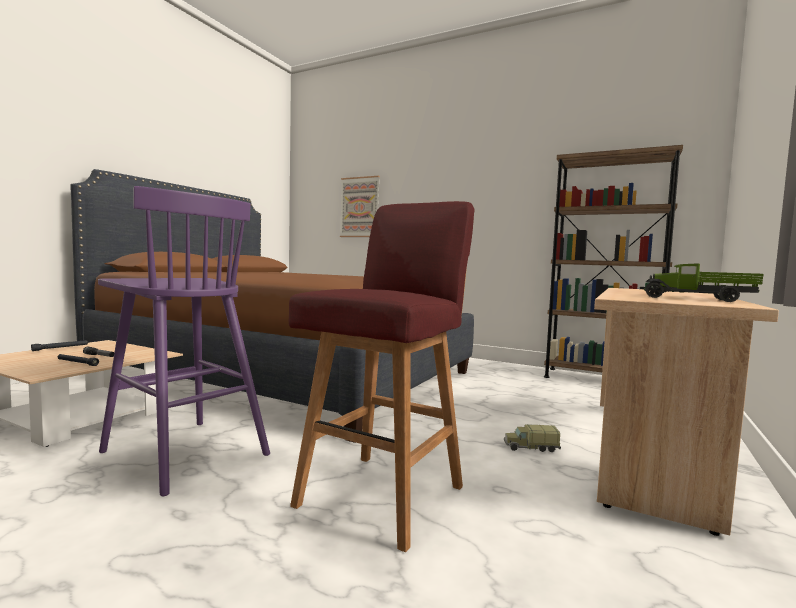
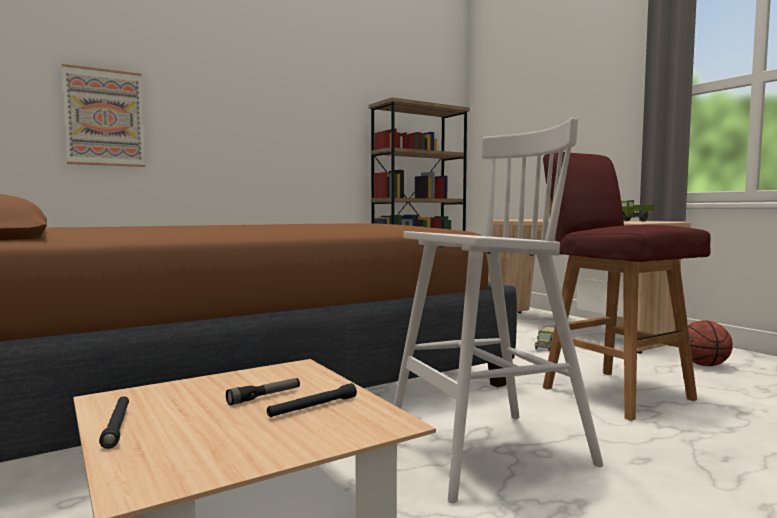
camera: 60 degrees left, 0 degrees up
purple stool [98,186,270,496] -> white stool [393,118,604,504]
none -> basketball [688,320,733,366]

